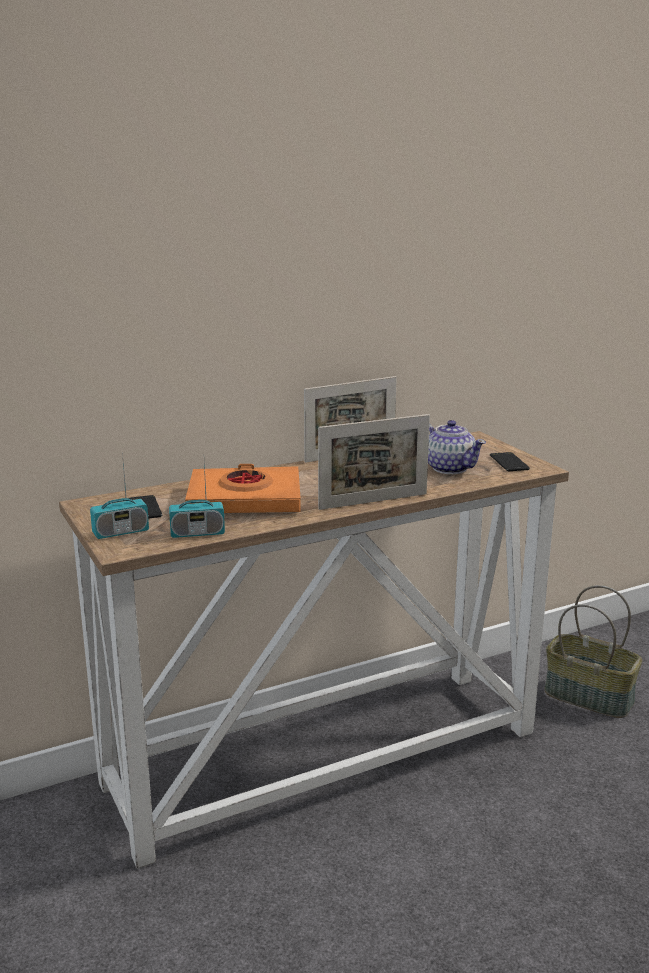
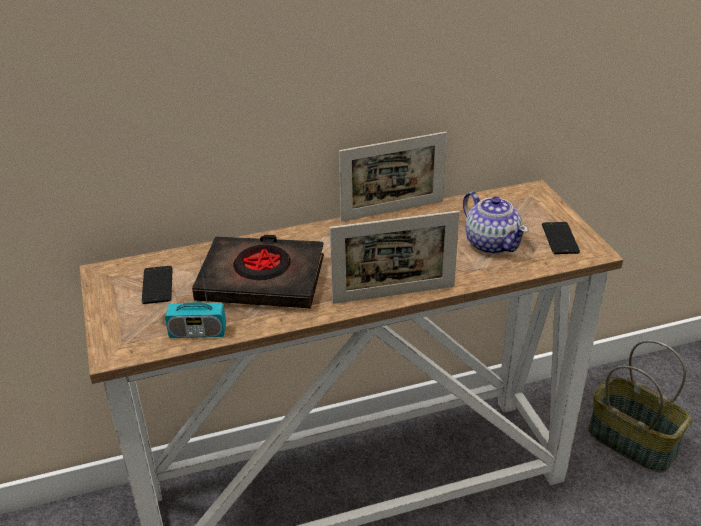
camera: 10 degrees right, 15 degrees up
radio [90,453,149,539] -> none
orange book [185,464,301,513] -> black book [192,235,324,309]

